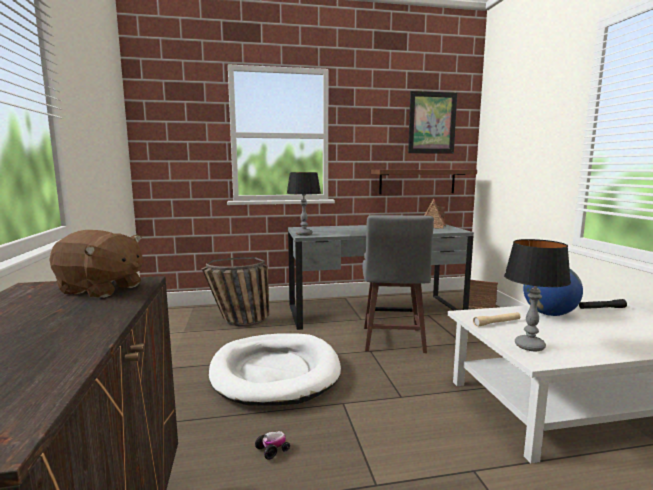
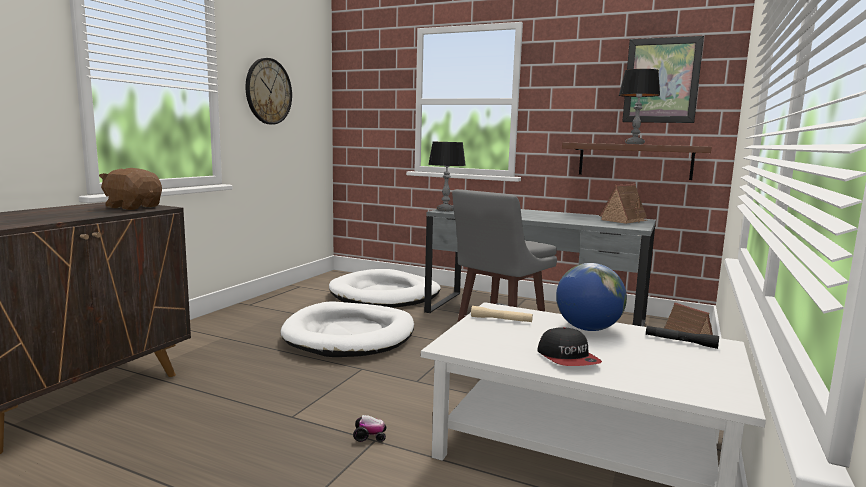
camera: 35 degrees right, 0 degrees up
brown plush toy [49,230,143,298] -> brown plush toy turned 150 degrees clockwise [99,168,162,210]
basket [201,257,270,326] -> white dog bed [329,269,441,308]
toy car [255,431,290,460] -> toy car moved to [353,415,386,442]
table lamp [504,239,571,351] -> table lamp moved to [619,69,660,144]
none -> wall clock [246,58,292,124]
none -> cap [537,327,602,366]

